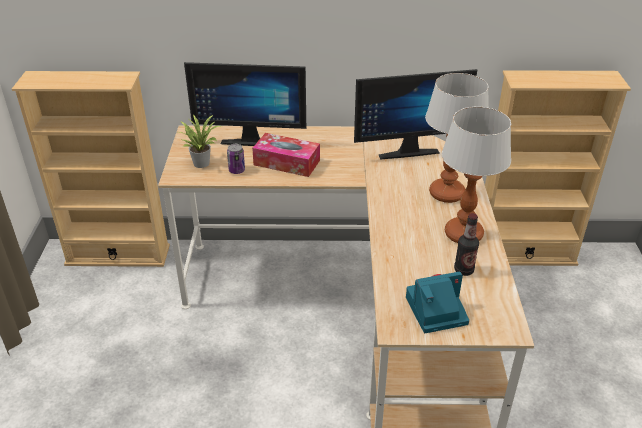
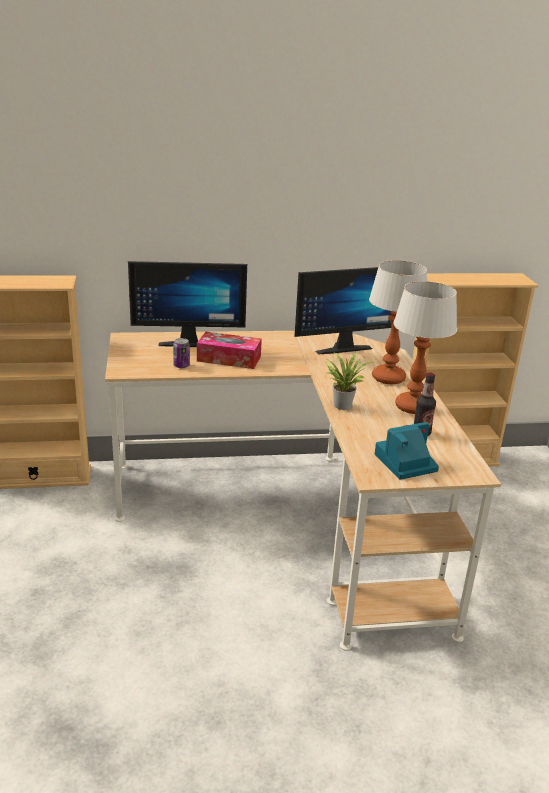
camera: 10 degrees left, 10 degrees down
potted plant [178,114,221,168] -> potted plant moved to [325,352,373,410]

